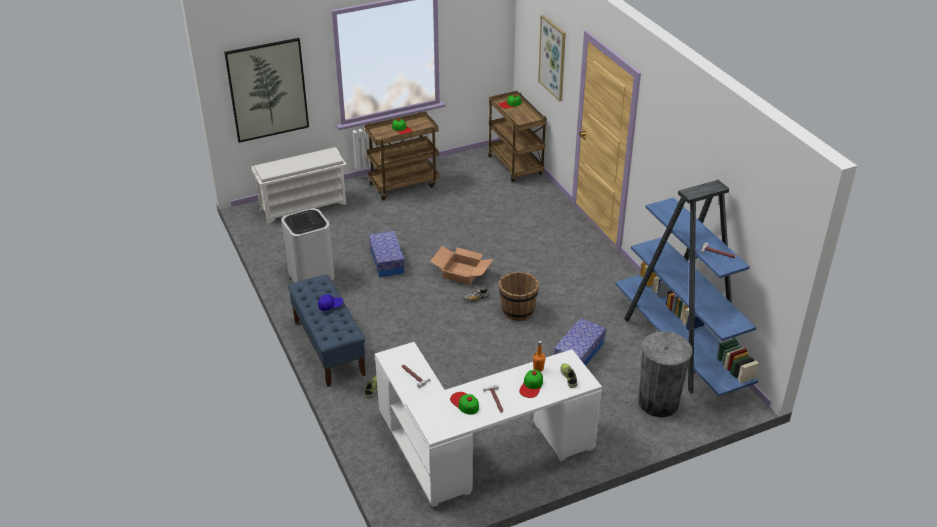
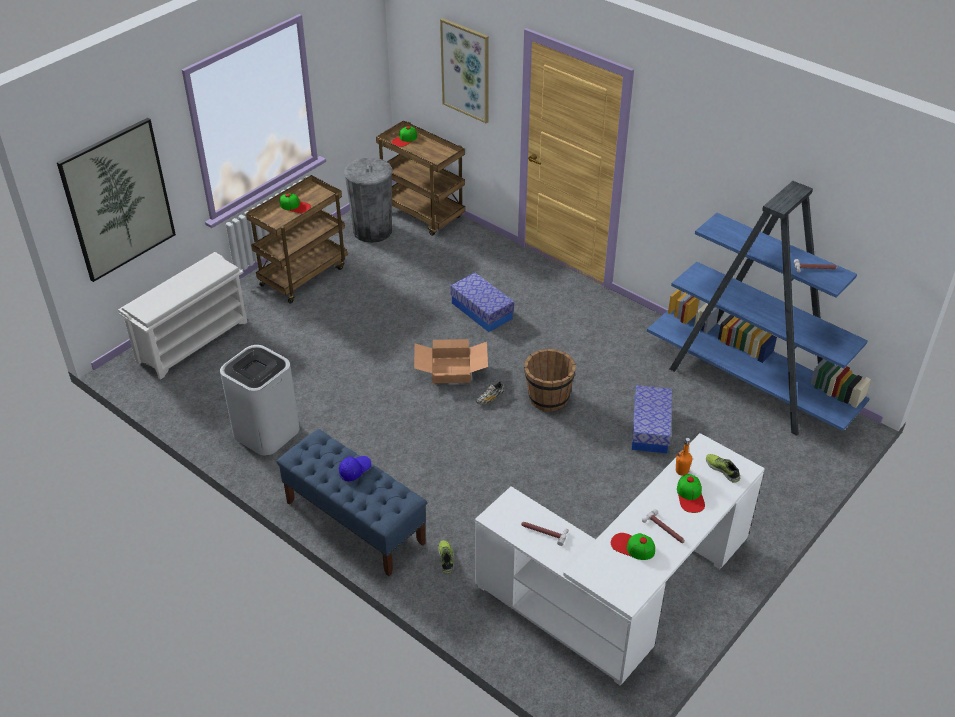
camera: 25 degrees left, 5 degrees up
storage box [369,231,405,277] -> storage box moved to [450,273,514,332]
grey trash can [638,331,693,417] -> grey trash can moved to [344,157,393,243]

